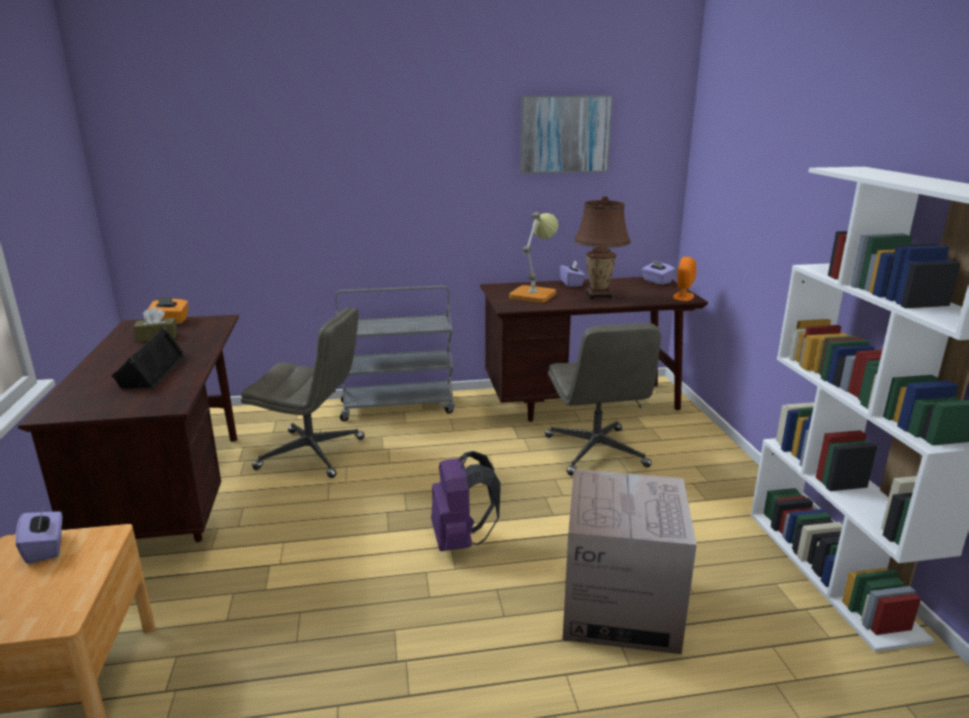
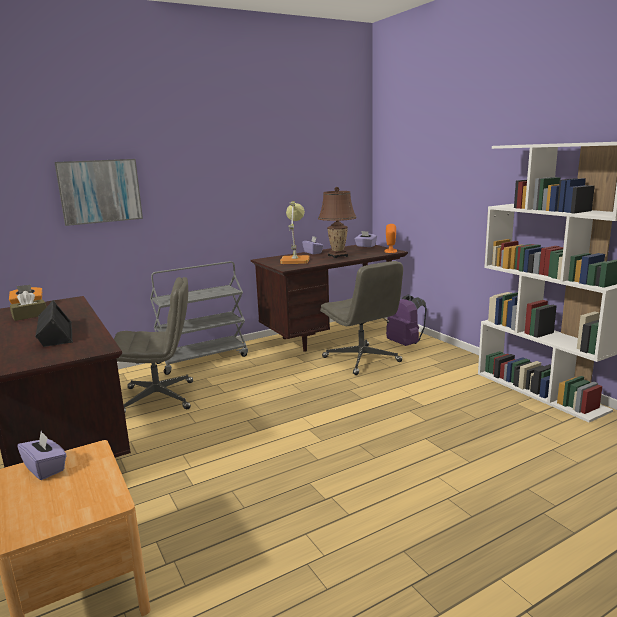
camera: 20 degrees left, 5 degrees down
purple backpack [431,451,501,551] -> purple backpack moved to [386,294,427,346]
picture [520,95,613,174] -> picture moved to [55,159,143,226]
cardboard box [563,469,697,654] -> none

